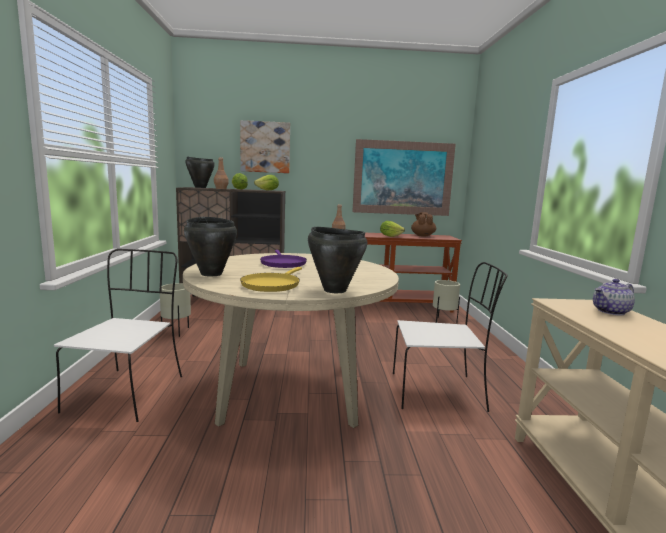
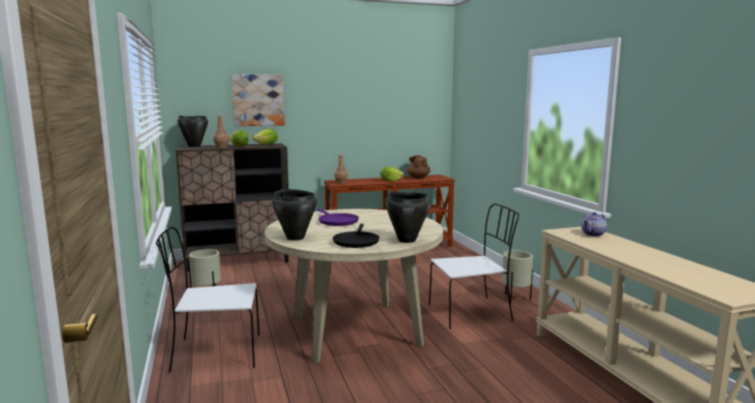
camera: 15 degrees left, 0 degrees up
white chair [54,249,182,422] -> white chair turned 90 degrees counterclockwise [156,227,260,373]
yellow frying pan [240,267,302,292] -> black frying pan [333,224,379,248]
picture [352,139,456,216] -> none
beige planter [433,280,460,324] -> beige planter moved to [502,250,533,303]

